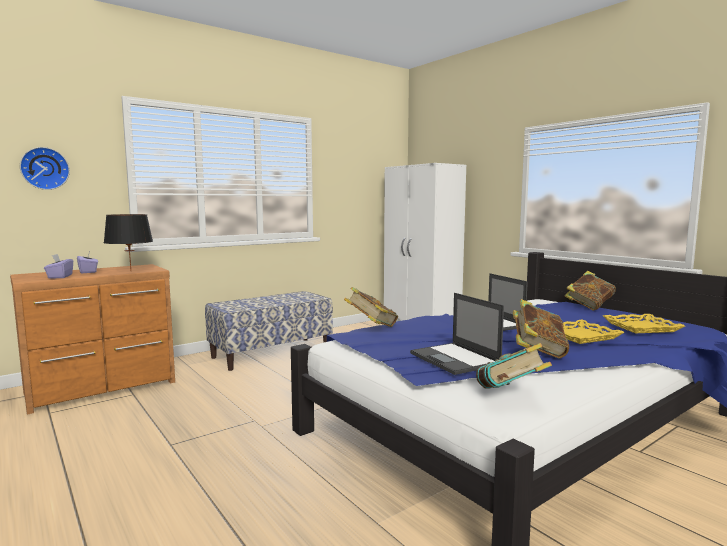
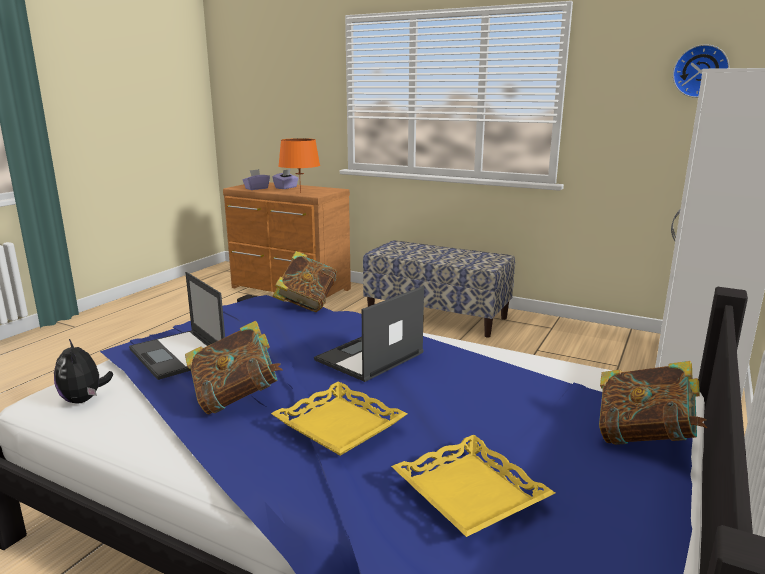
camera: 65 degrees right, 10 degrees up
wall clock [20,147,70,190] -> wall clock moved to [673,44,729,98]
black table lamp [104,214,153,271] -> orange table lamp [278,138,320,193]
laptop [410,293,504,375] -> laptop turned 75 degrees counterclockwise [129,272,225,380]
book [476,343,552,389] -> plush toy [54,339,113,404]

